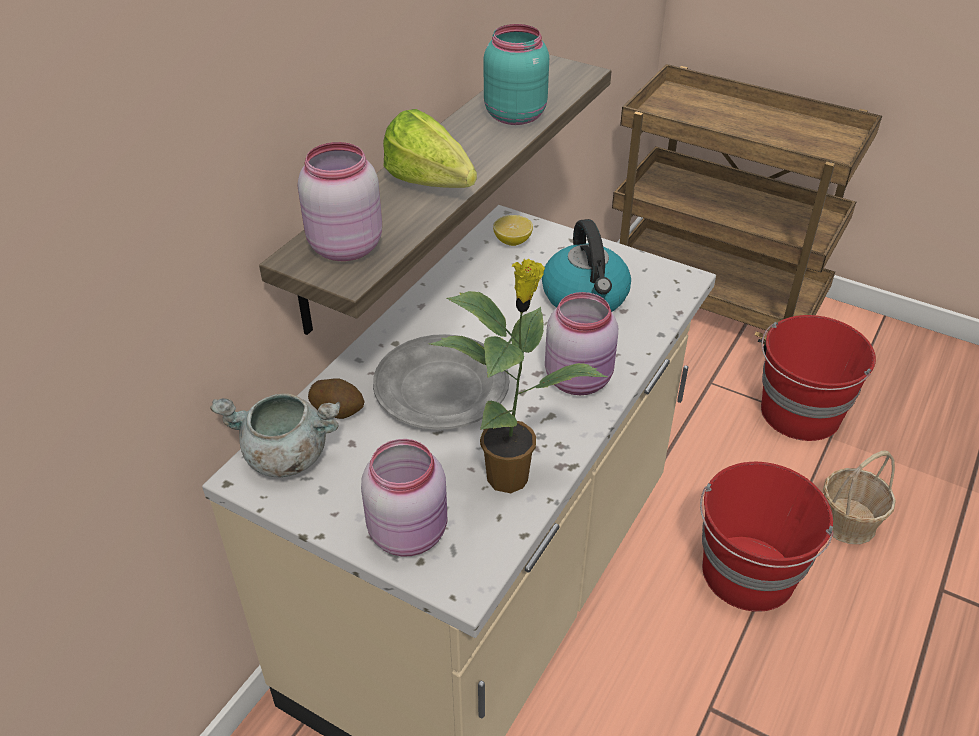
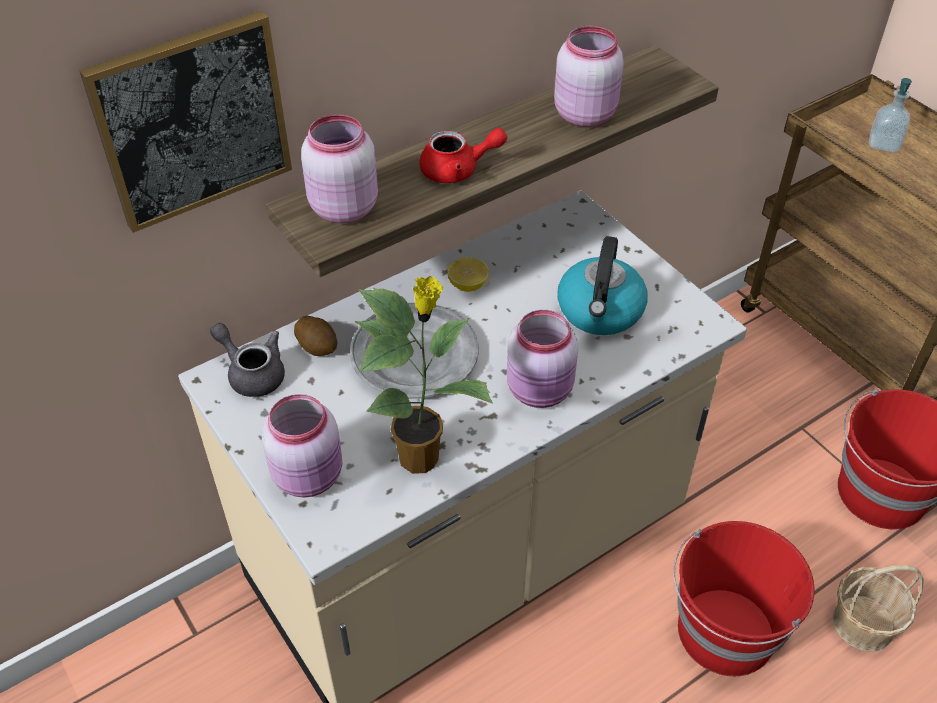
camera: 25 degrees right, 5 degrees up
grey cooking pot [210,393,340,477] -> grey teapot [210,323,285,397]
lettuce [383,109,477,188] -> red teapot [419,128,507,183]
turquoise jar [484,24,549,125] -> pink jar [554,26,624,127]
lemon [493,215,533,246] -> lemon moved to [447,257,489,292]
none -> picture [79,11,292,233]
none -> soap dispenser [869,78,912,153]

